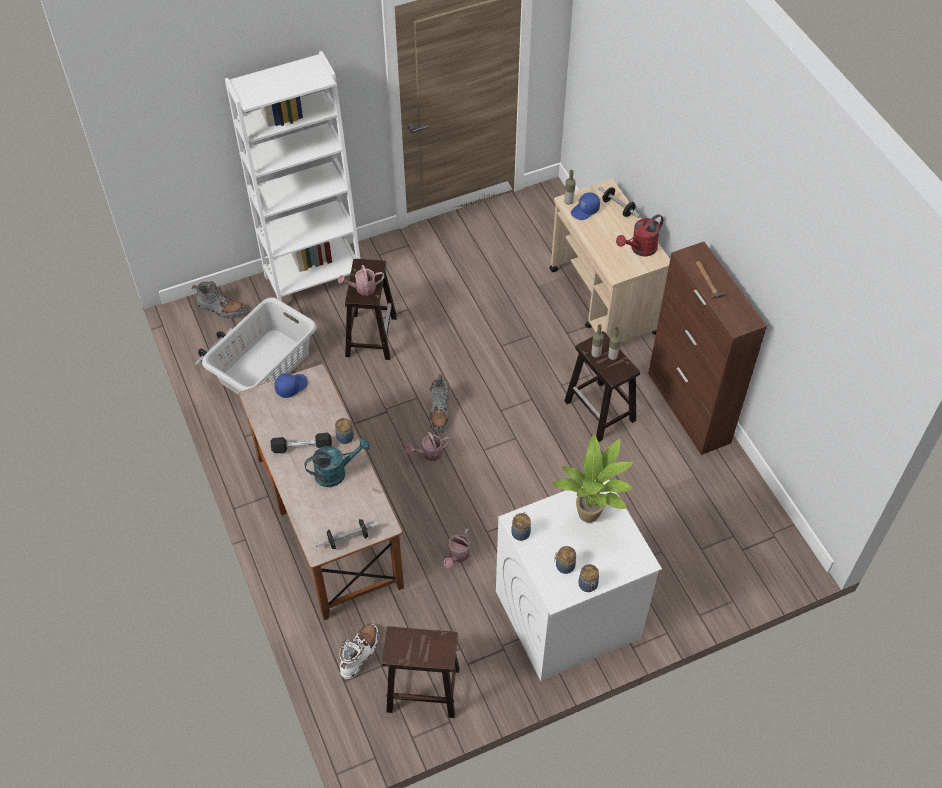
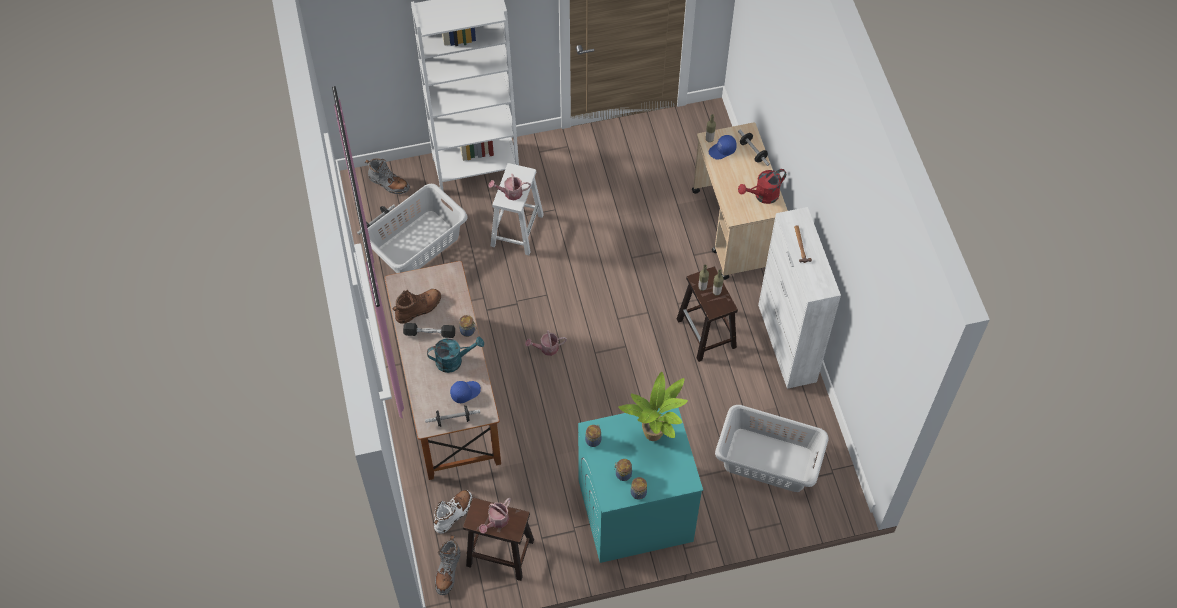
camera: 10 degrees right, 5 degrees up
blue cap [274,373,308,398] -> blue cap moved to [450,381,481,403]
brown stool [345,259,397,360] -> white stool [490,163,544,255]
grey boot [429,374,450,433] -> grey boot moved to [435,536,461,595]
watering can [444,529,470,568] -> watering can moved to [479,498,511,533]
white washing machine [496,479,662,681] -> turquoise washing machine [578,408,703,563]
brown cabinet [648,242,767,455] -> white cabinet [758,207,841,389]
none -> brown boot [392,289,441,324]
none -> grey laundry basket [715,405,829,492]

